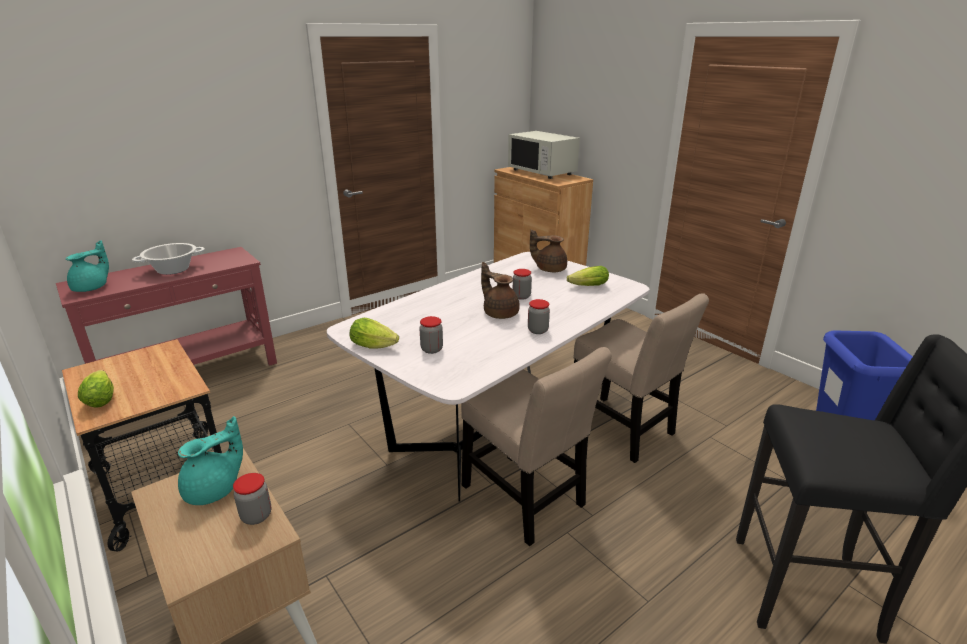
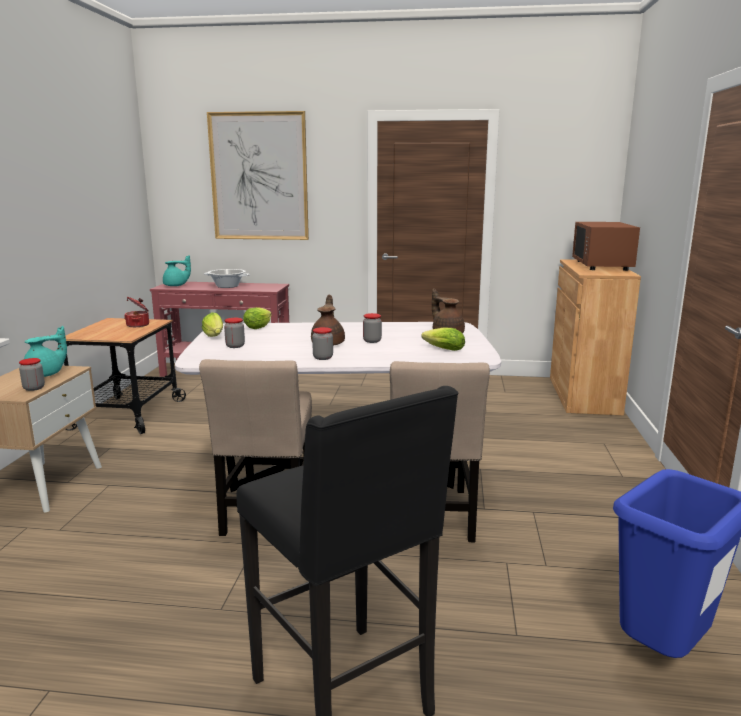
camera: 45 degrees right, 10 degrees down
lettuce [78,370,114,408] -> lettuce moved to [243,307,272,329]
turquoise teapot [178,416,243,505] -> turquoise teapot turned 45 degrees counterclockwise [24,326,67,377]
white microwave [508,131,580,179] -> brown microwave [572,222,640,271]
none -> cooking pot [124,297,149,327]
none -> picture [207,111,309,240]

